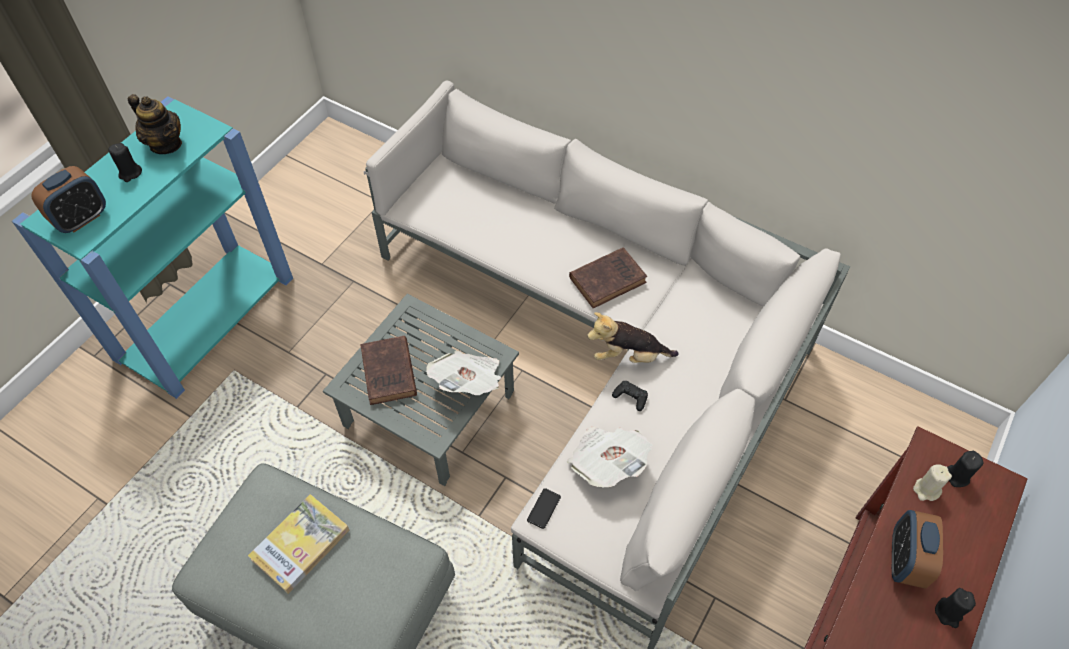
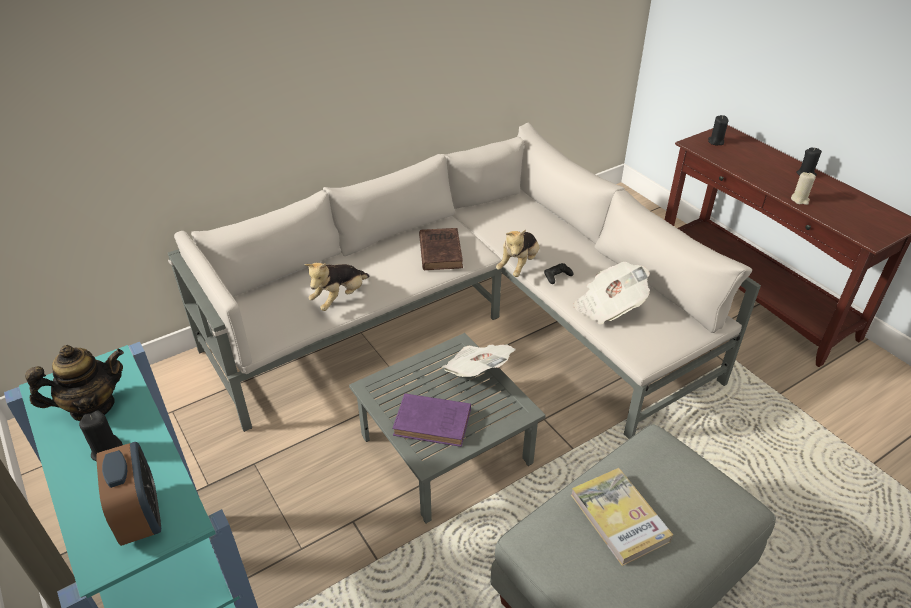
camera: 65 degrees left, 15 degrees down
brown book [360,336,417,405] -> purple book [393,393,471,447]
phone [527,488,561,529] -> none
alarm clock [892,510,943,588] -> none
beige candle [913,464,952,501] -> beige candle moved to [791,172,816,205]
none -> plush toy [304,263,369,311]

